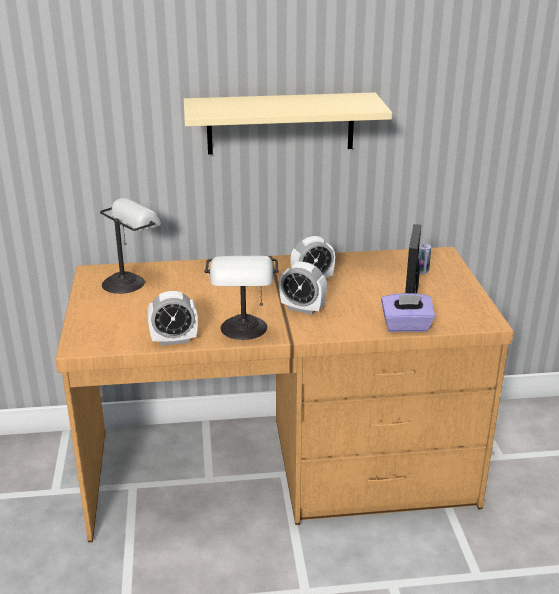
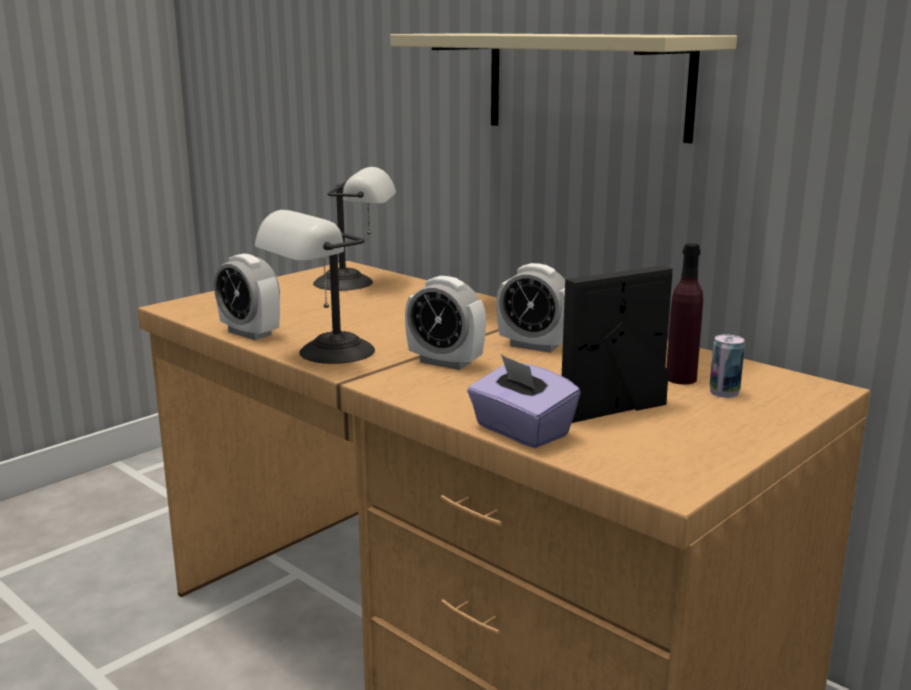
camera: 50 degrees right, 10 degrees down
alarm clock [279,262,327,315] -> alarm clock turned 45 degrees counterclockwise [405,276,486,370]
none -> purple bottle [666,243,703,384]

